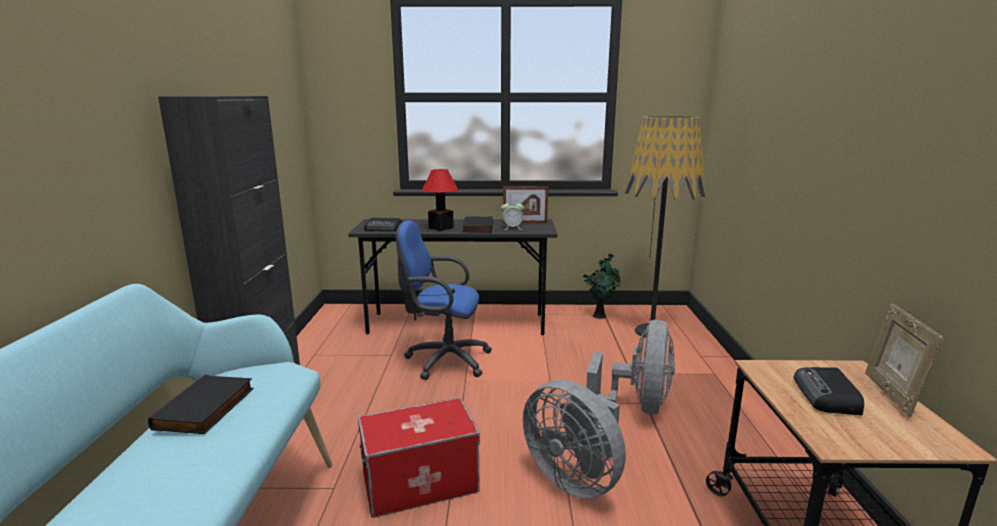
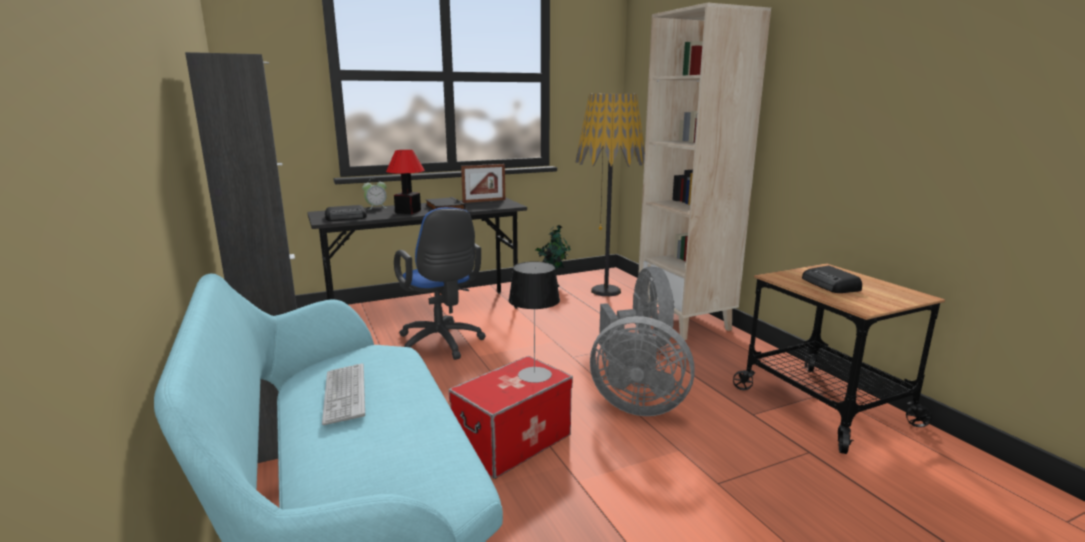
camera: 25 degrees left, 0 degrees up
black book [148,375,254,434] -> keyboard [322,363,365,425]
blue office chair [396,220,492,380] -> blue office chair turned 105 degrees counterclockwise [394,207,486,360]
alarm clock [501,202,524,230] -> alarm clock moved to [362,178,388,210]
picture frame [865,304,943,417] -> none
none -> table lamp [509,261,560,383]
none -> beige bookcase [638,3,771,340]

